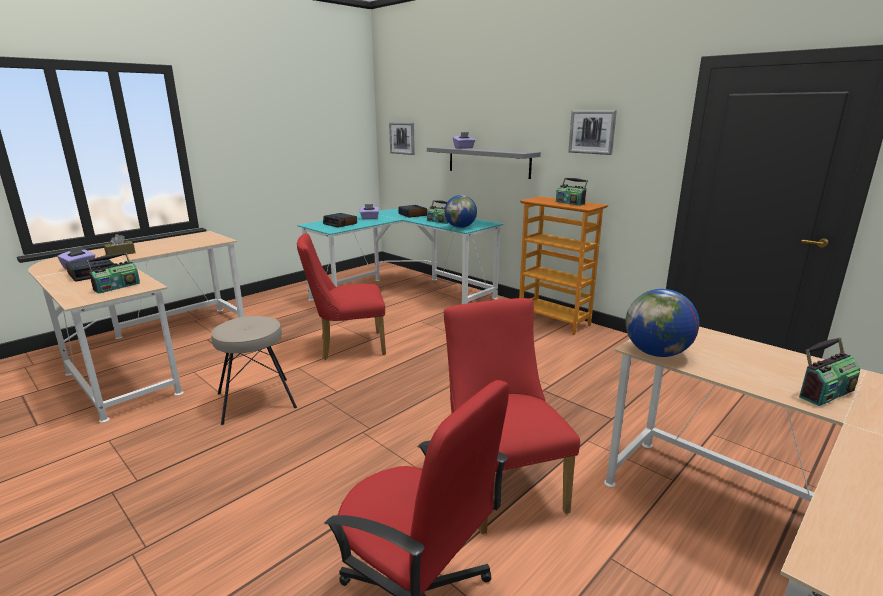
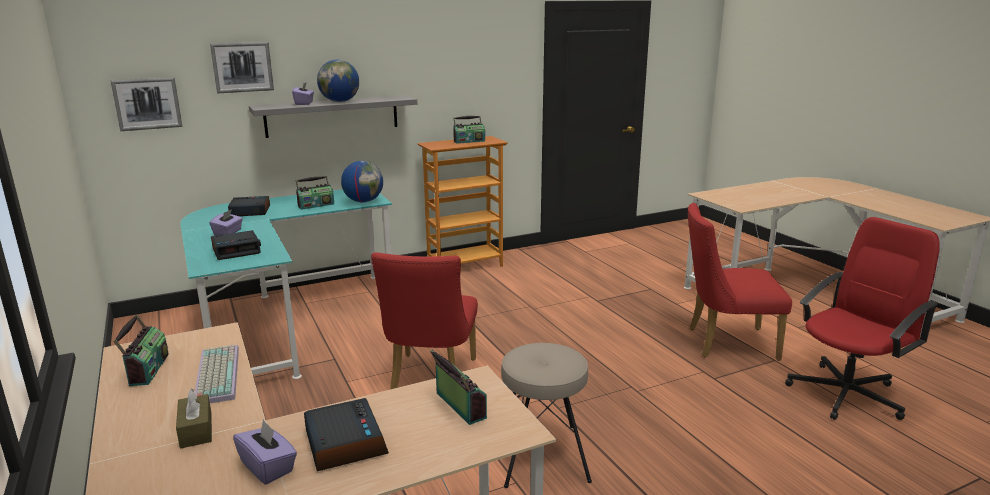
camera: 70 degrees left, 0 degrees up
picture [568,111,617,155] -> picture moved to [210,42,274,93]
globe [625,289,700,357] -> globe moved to [317,60,359,102]
radio [799,338,860,406] -> radio moved to [114,315,169,386]
none -> keyboard [195,344,239,403]

